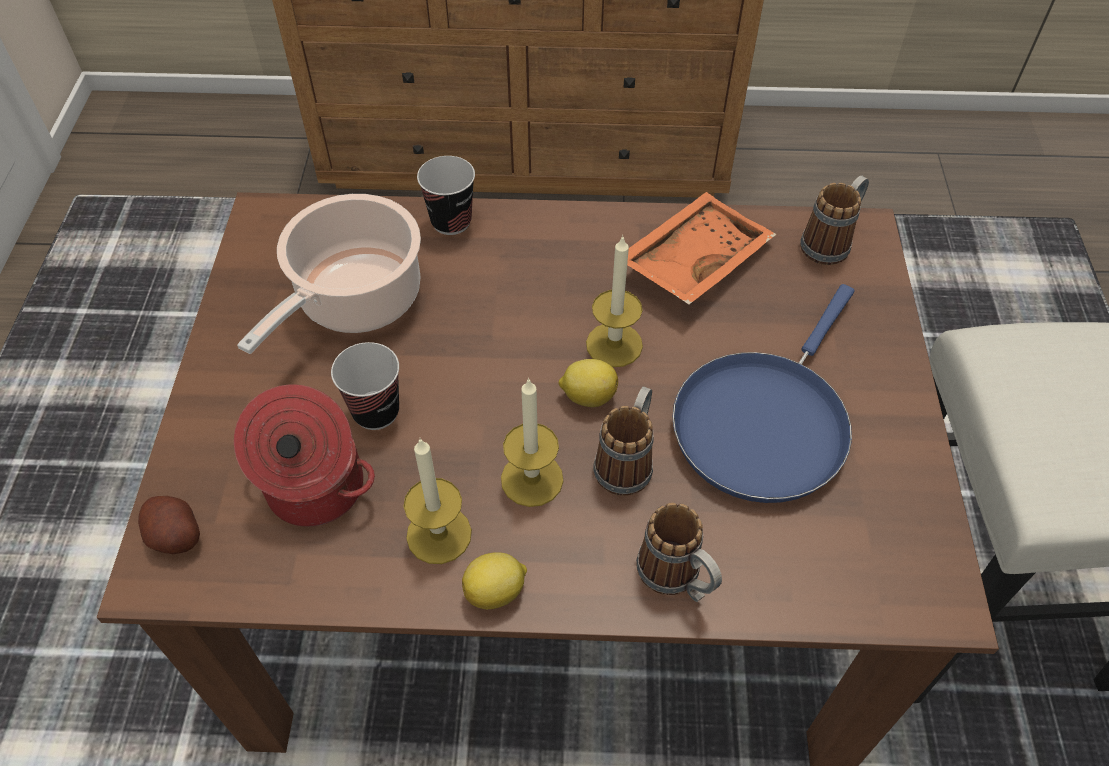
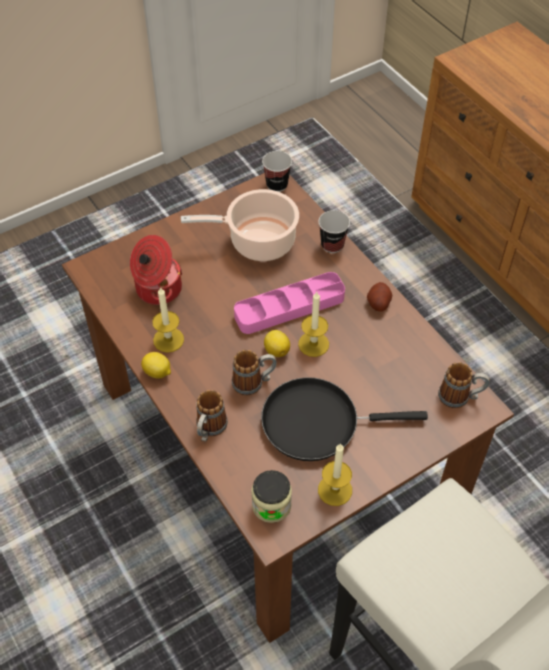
camera: 55 degrees right, 0 degrees up
potato [138,496,200,554] -> potato moved to [367,282,392,312]
cup [331,342,399,430] -> cup moved to [262,151,292,192]
candle [501,378,563,507] -> candle moved to [318,443,352,506]
orange tray [627,192,777,305] -> none
blue frying pan [672,284,854,503] -> black frying pan [261,377,428,461]
none -> pink tray [234,272,345,334]
none -> jar [251,470,292,523]

